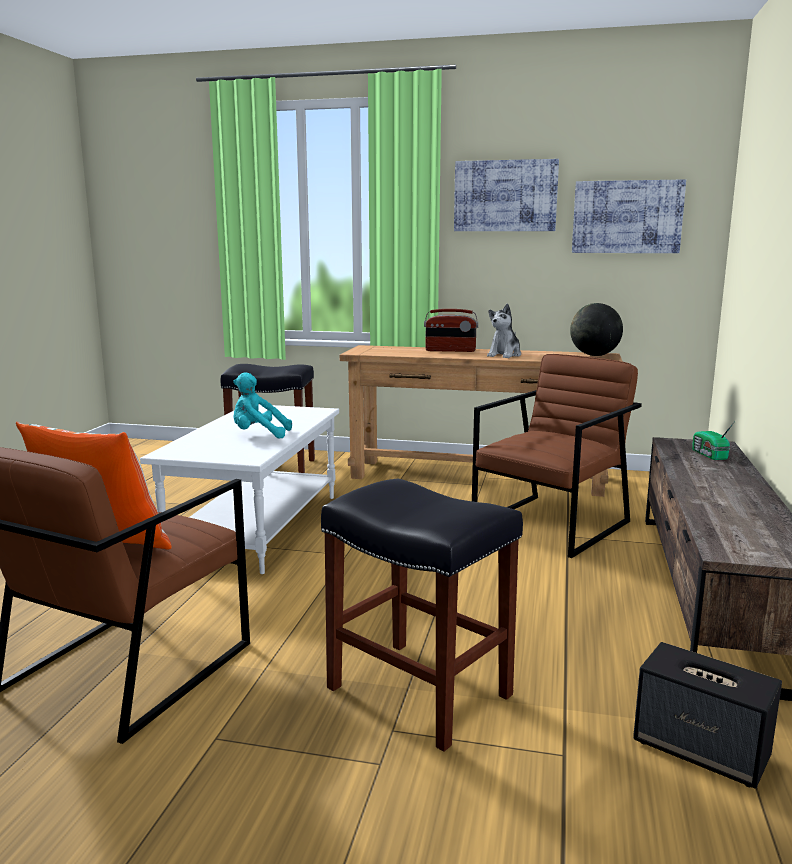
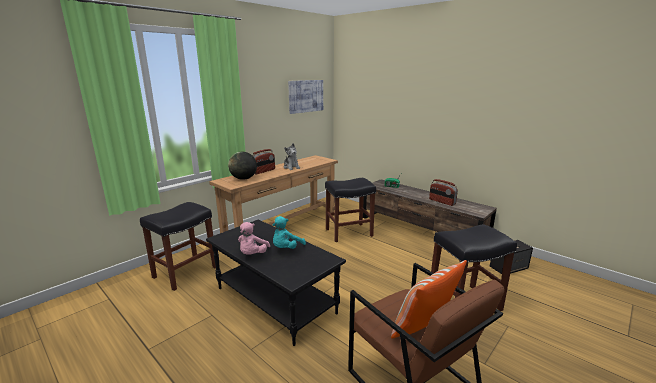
camera: 60 degrees left, 5 degrees up
white coffee table [140,405,339,574] -> black coffee table [206,219,346,346]
picture [454,159,559,231] -> none
brown armchair [472,354,642,558] -> black stool [325,178,376,242]
globe [570,303,623,356] -> globe moved to [228,152,257,180]
none -> pink plush toy [238,222,270,255]
none -> radio [429,179,458,206]

